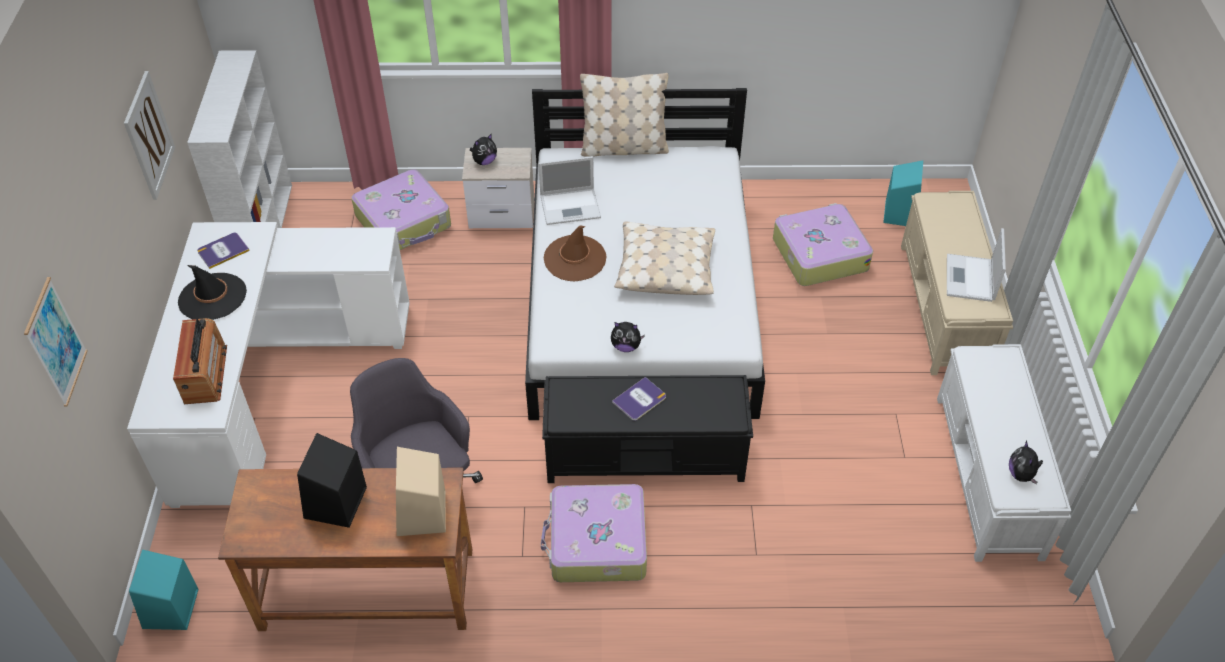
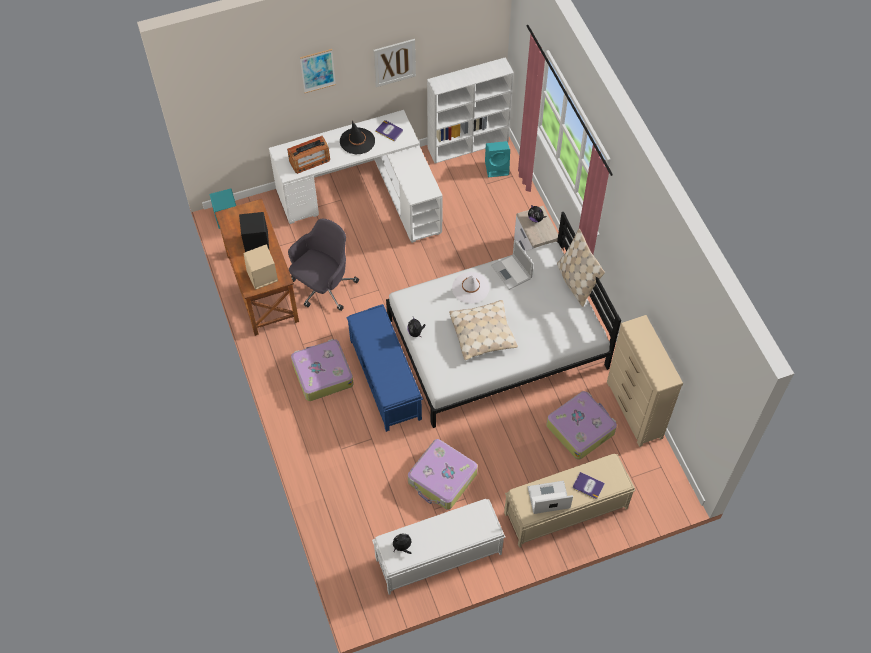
camera: 70 degrees right, 10 degrees up
picture [24,277,88,406] -> picture moved to [300,49,336,93]
suitcase [351,169,451,250] -> suitcase moved to [408,439,478,509]
black bench [542,375,753,483] -> blue bench [346,304,423,432]
brown hat [544,225,606,281] -> white hat [452,272,489,304]
book [612,377,666,421] -> book moved to [573,472,605,499]
turquoise speaker [883,160,923,226] -> turquoise speaker moved to [485,141,510,177]
none -> beige dresser [607,315,683,447]

